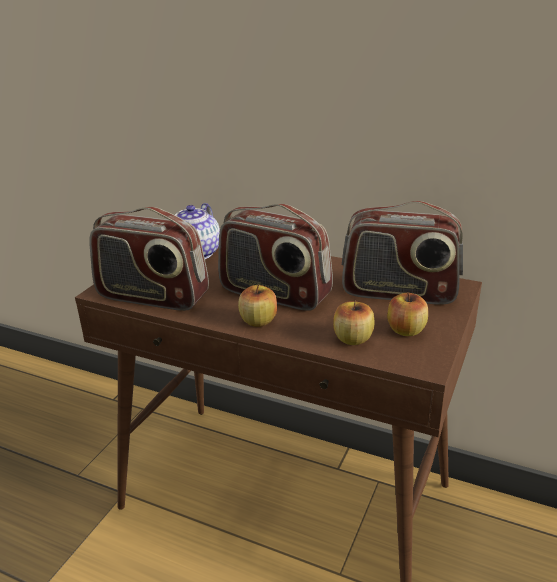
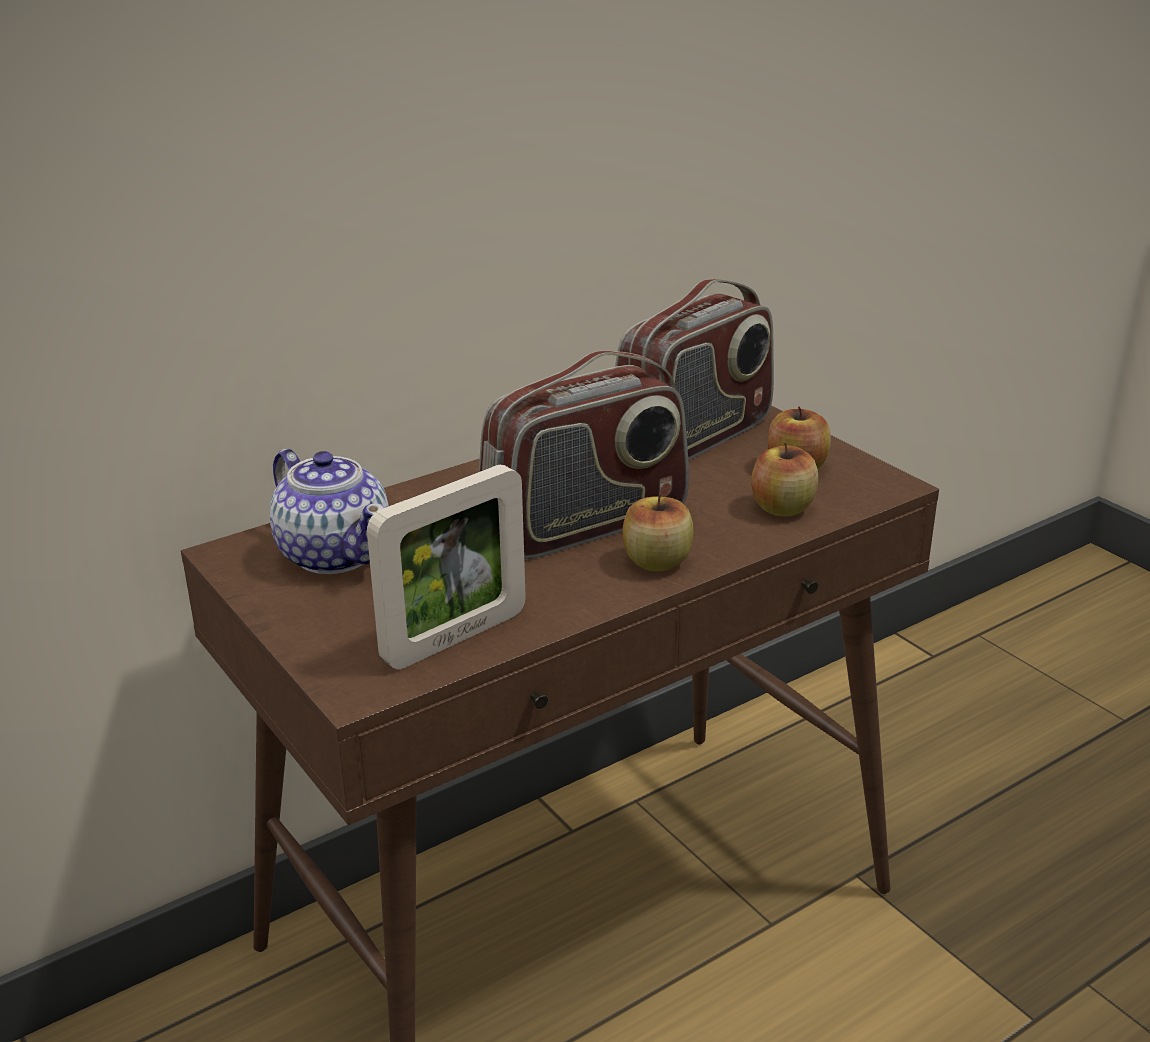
camera: 60 degrees left, 0 degrees up
radio [89,207,209,311] -> picture frame [367,464,526,669]

